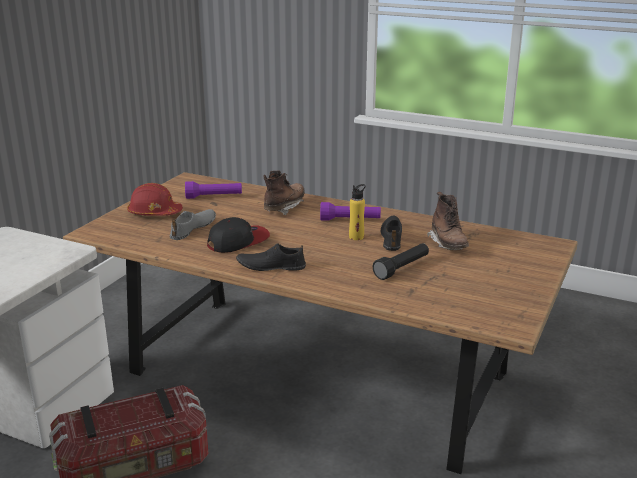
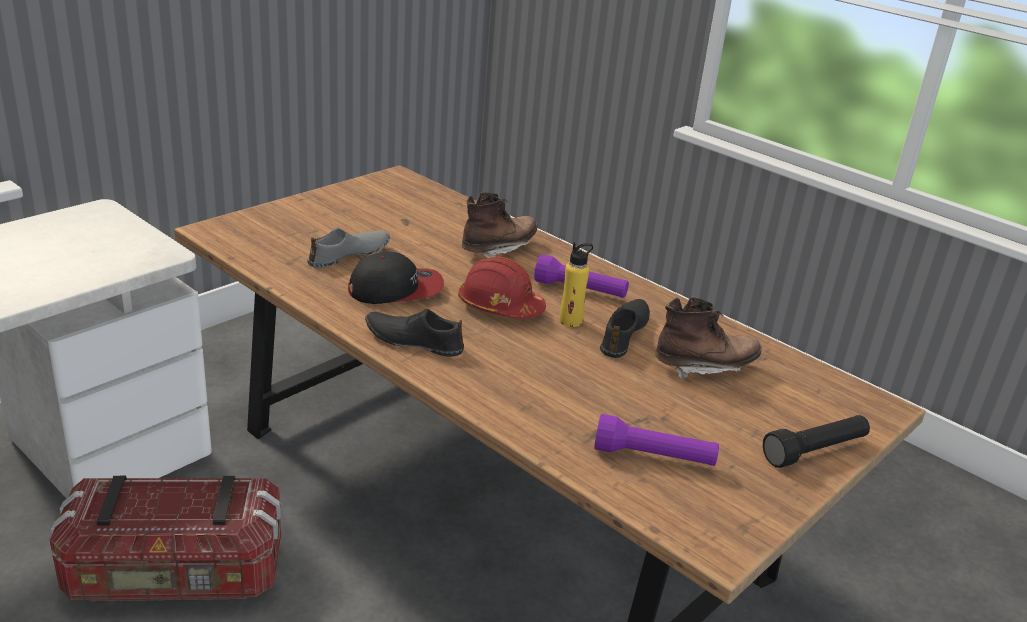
camera: 15 degrees right, 5 degrees up
red hard hat [127,183,183,216] -> red hard hat moved to [458,257,546,319]
purple flashlight [185,181,242,199] -> purple flashlight moved to [594,414,719,466]
black flashlight [372,243,429,280] -> black flashlight moved to [763,415,870,468]
brown boot [427,192,469,250] -> brown boot turned 105 degrees counterclockwise [655,297,762,380]

